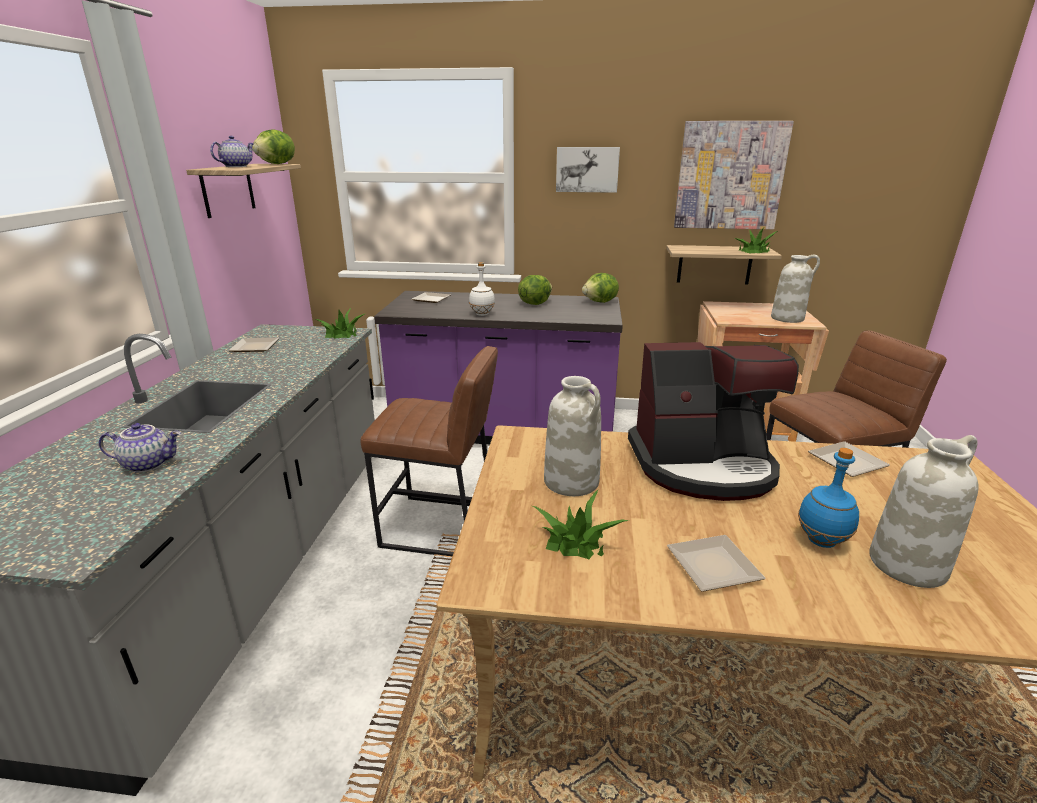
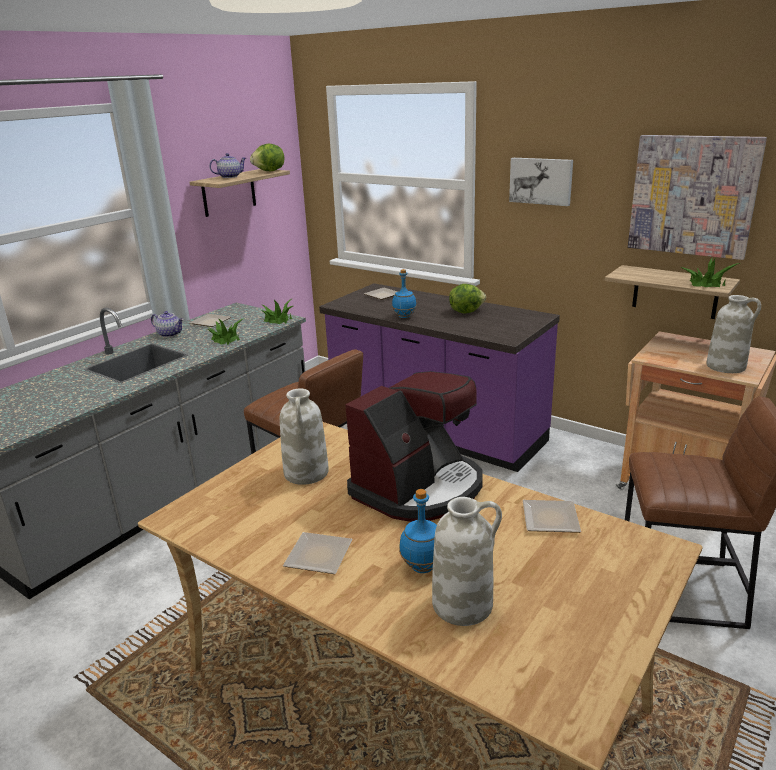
camera: 30 degrees right, 0 degrees up
teapot [99,423,181,473] -> teapot moved to [151,311,184,337]
white bottle [469,262,495,316] -> blue bottle [392,269,417,318]
potted plant [533,489,629,559] -> potted plant moved to [207,318,244,345]
lettuce [582,273,619,303] -> none
coffee machine [628,342,799,501] -> coffee machine turned 75 degrees counterclockwise [345,371,483,522]

